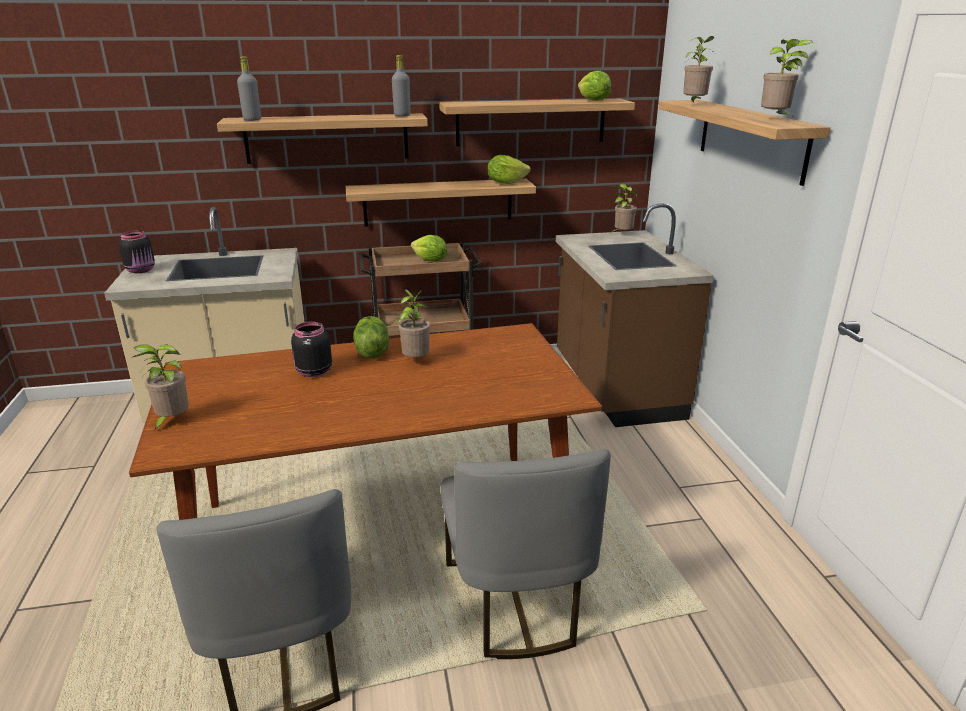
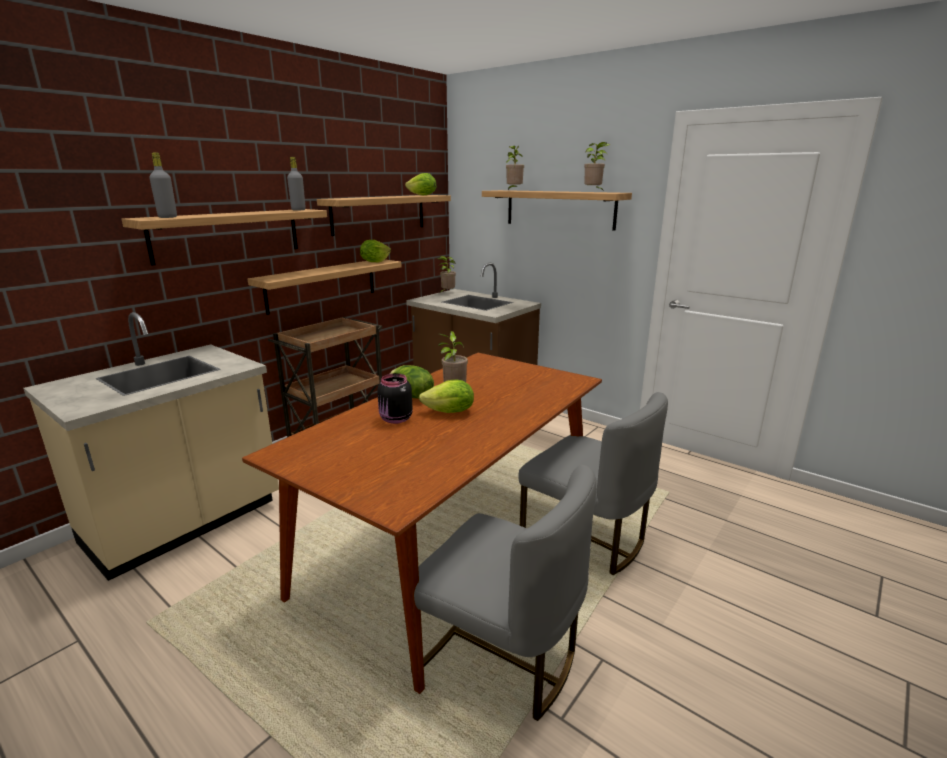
camera: 40 degrees left, 5 degrees down
black jar [119,230,155,273] -> none
potted plant [131,344,189,432] -> none
lettuce [411,235,447,262] -> lettuce moved to [419,379,474,413]

